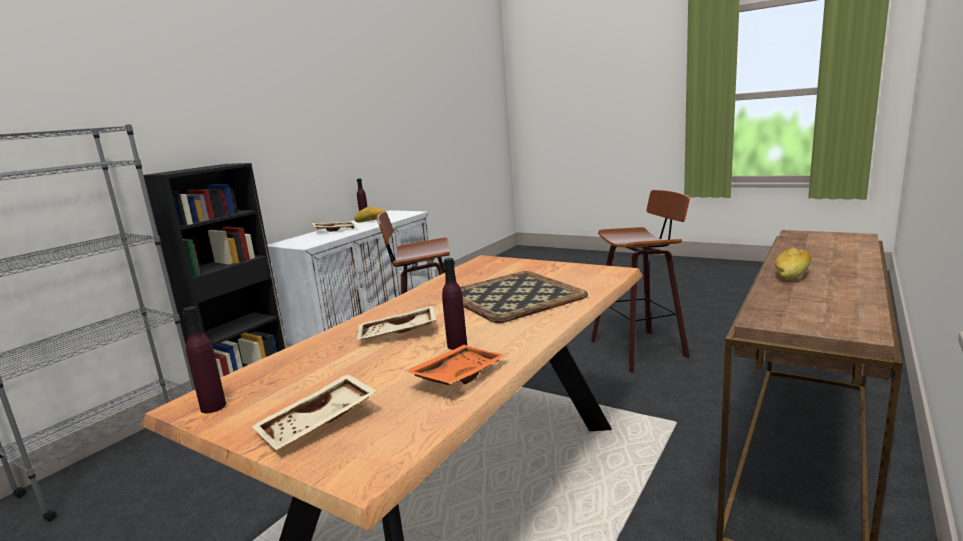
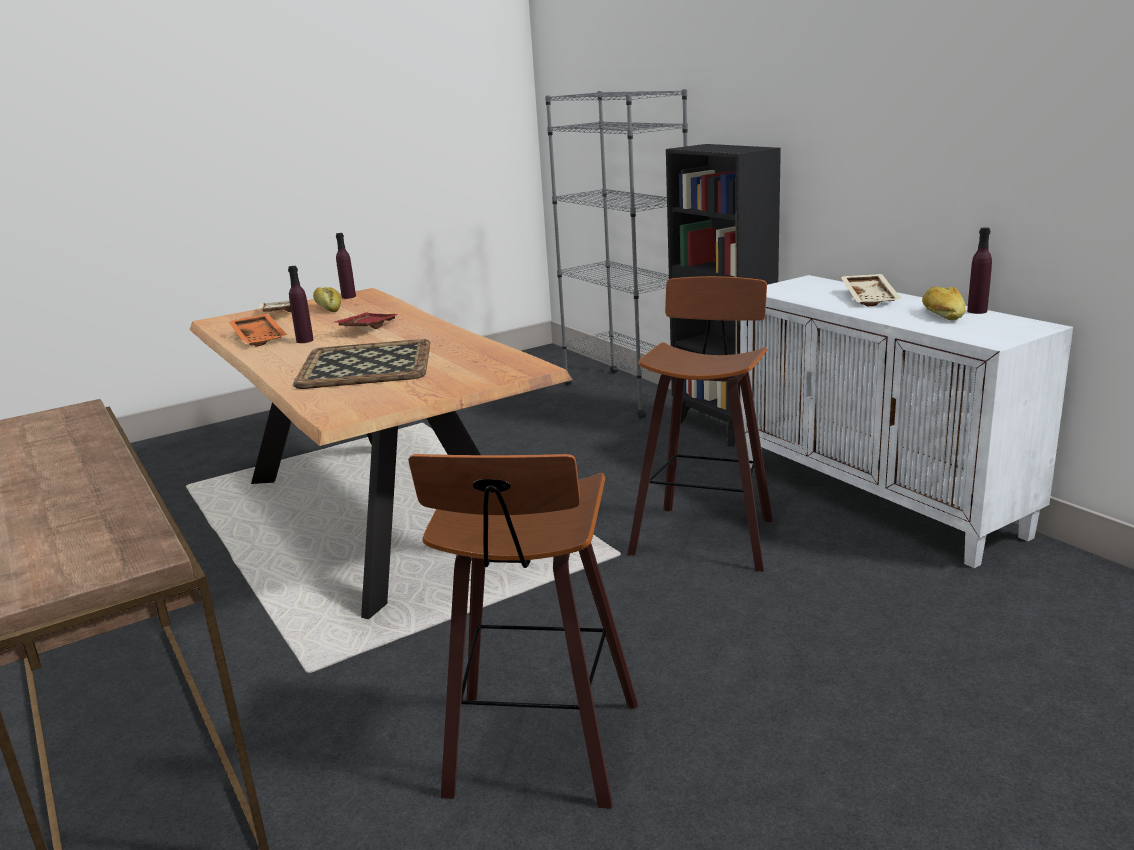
camera: 115 degrees right, 5 degrees up
beige tray [356,305,436,340] -> red tray [333,313,400,329]
bread [774,247,811,281] -> bread moved to [313,287,341,312]

